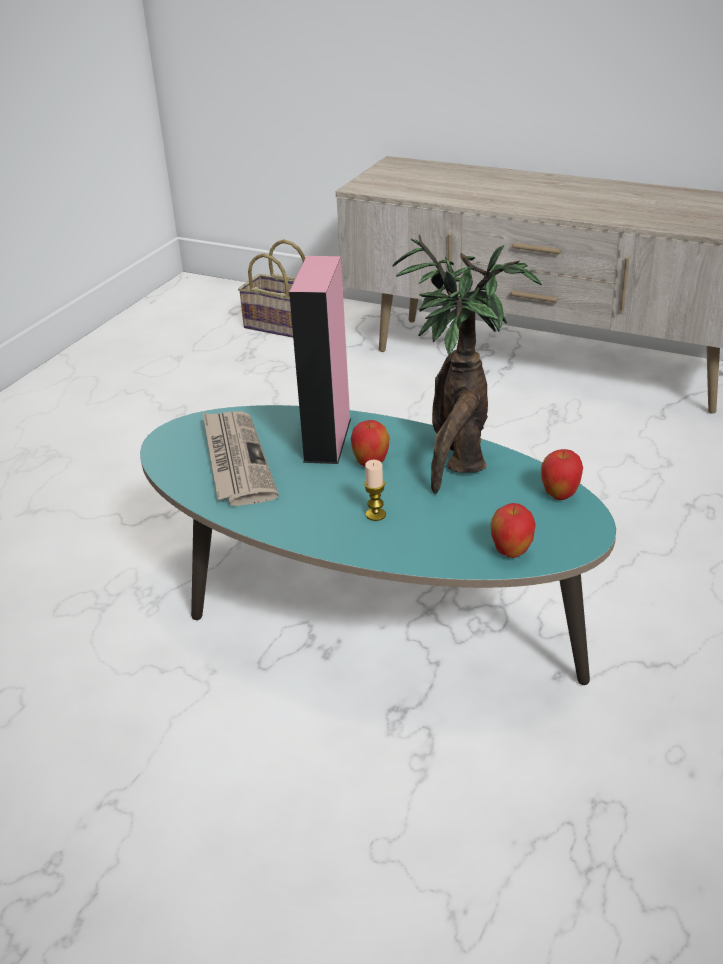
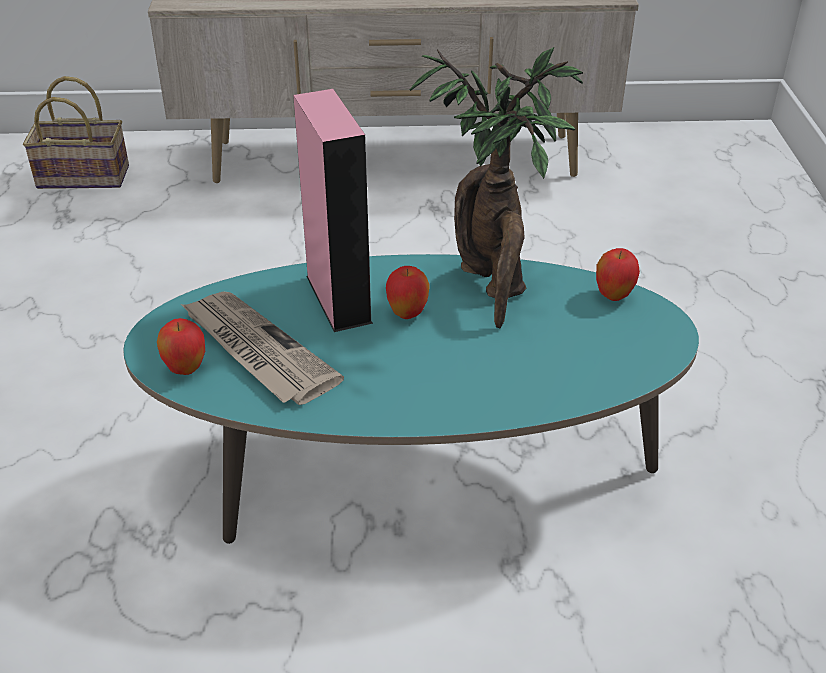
camera: 30 degrees left, 5 degrees up
candle [364,460,386,521] -> none
apple [491,503,536,558] -> apple moved to [157,318,205,375]

